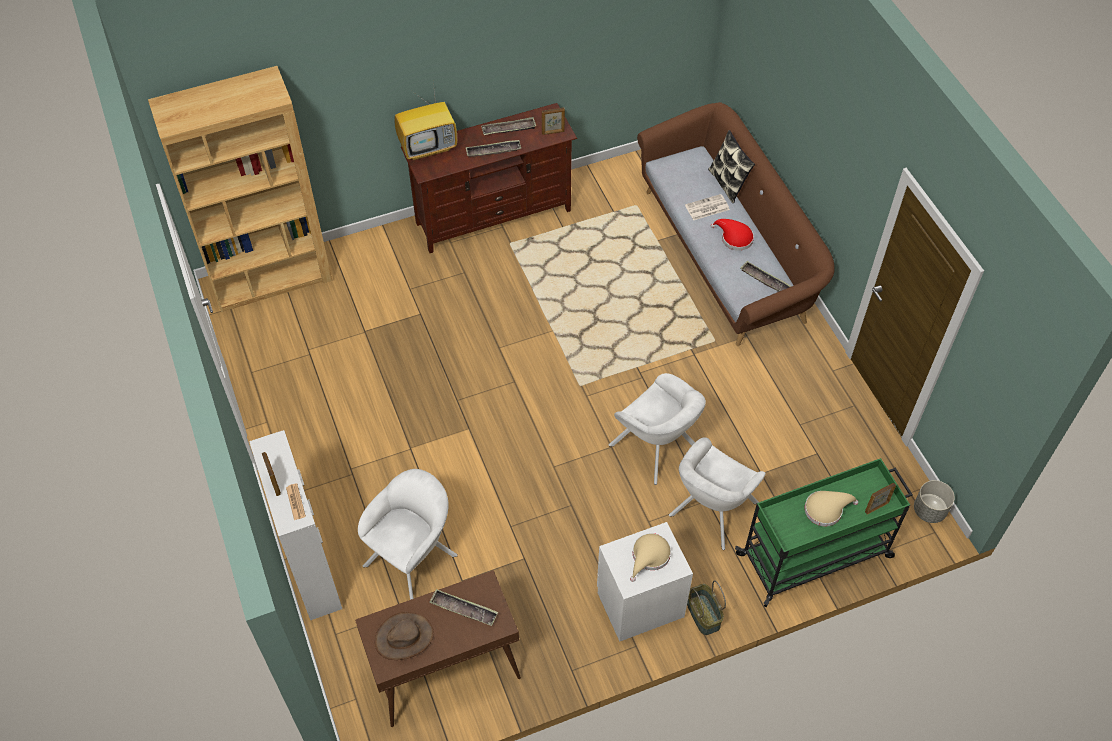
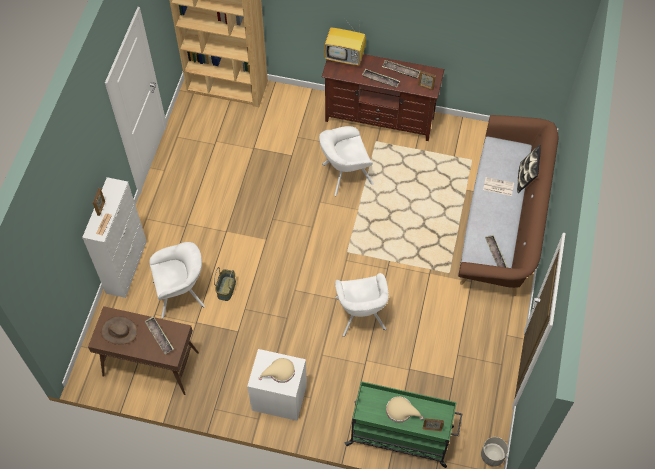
camera: 35 degrees right, 5 degrees up
white armchair [669,437,765,550] -> white armchair moved to [319,126,374,196]
basket [687,580,726,635] -> basket moved to [214,267,236,301]
red hat [711,219,754,251] -> none

